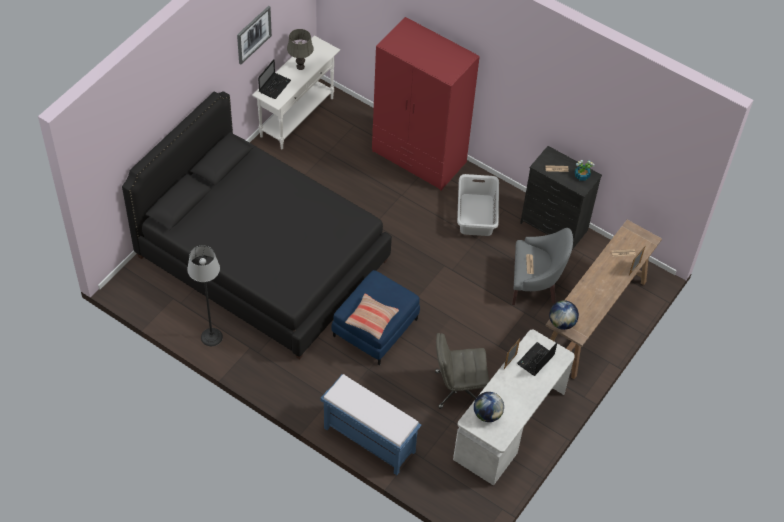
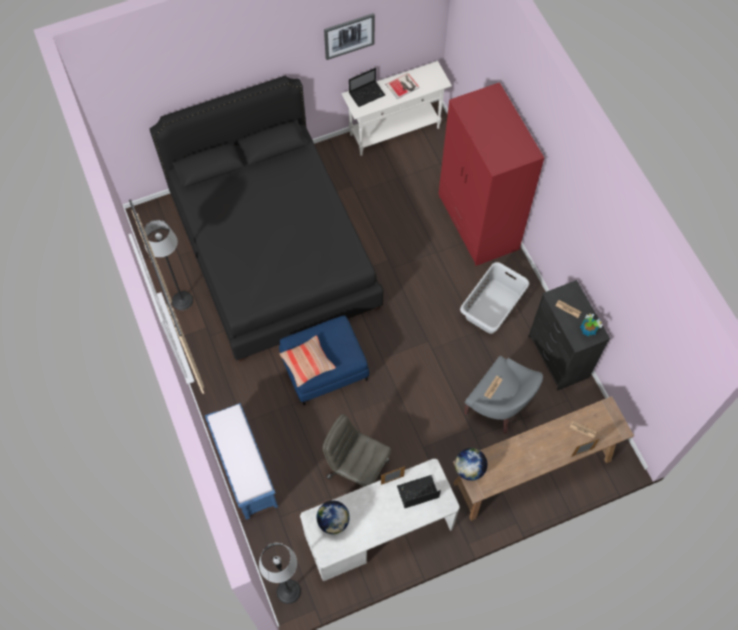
camera: 35 degrees right, 10 degrees up
grey table lamp [287,29,313,70] -> book [385,73,420,99]
none -> floor lamp [259,543,301,604]

